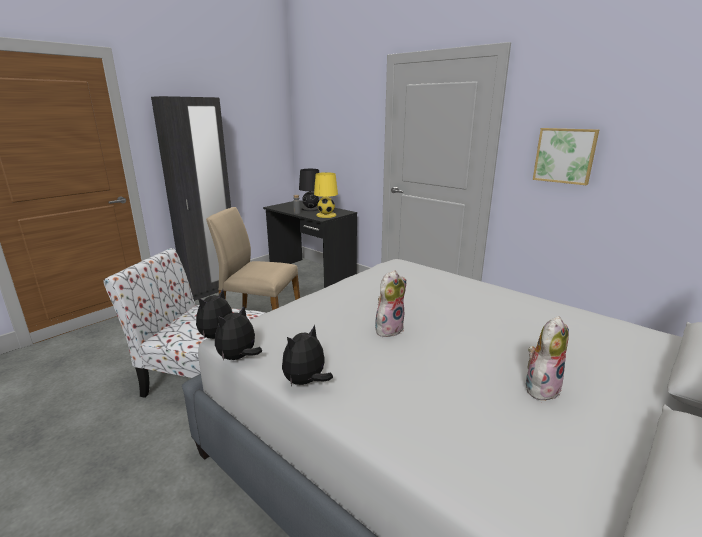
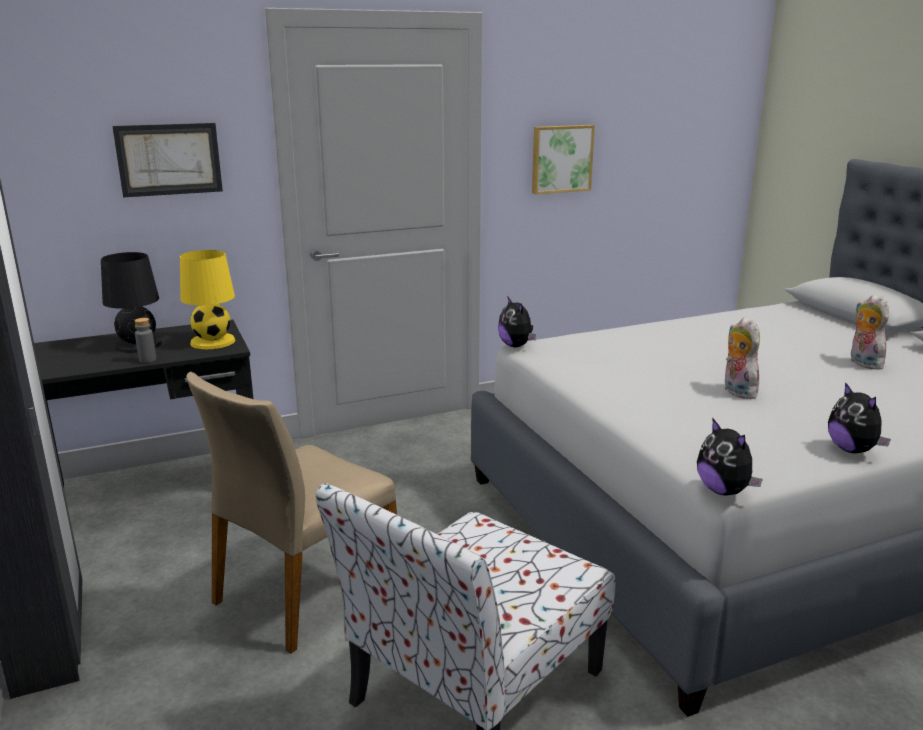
camera: 65 degrees left, 0 degrees up
plush toy [215,306,262,360] -> plush toy moved to [498,297,536,347]
none -> picture [112,123,223,197]

